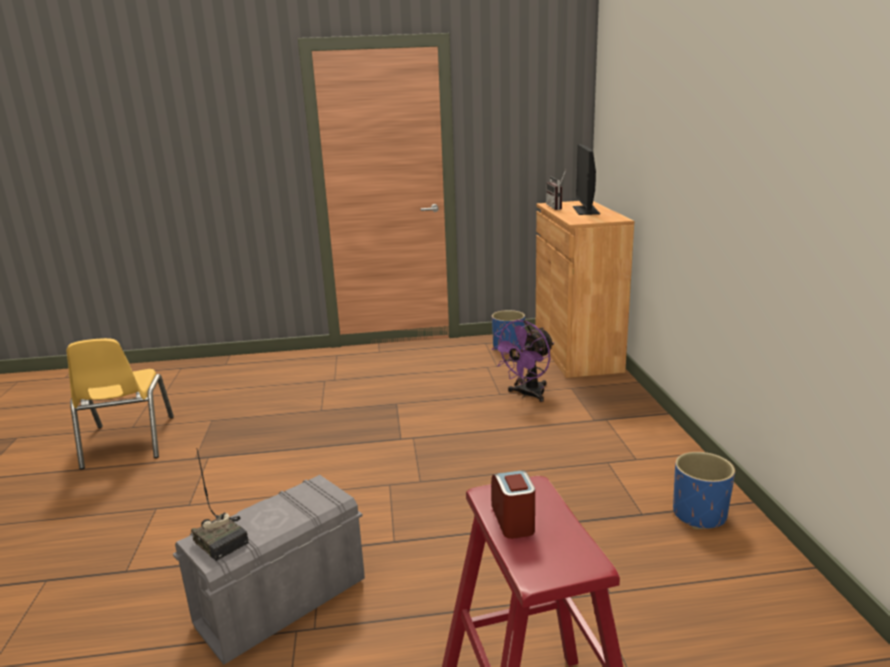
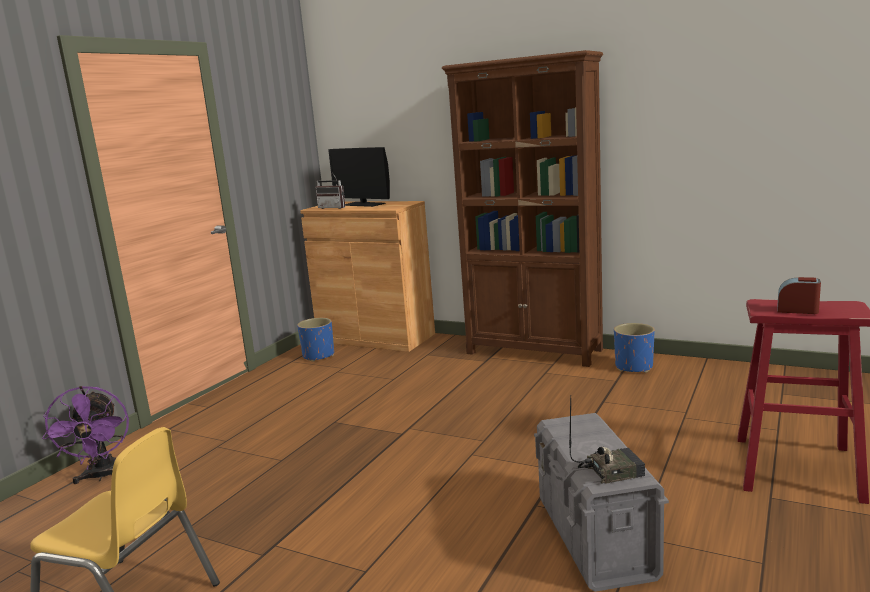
camera: 55 degrees left, 5 degrees down
purple fan [492,320,554,402] -> purple fan moved to [42,386,129,484]
none -> brown bookcase [442,50,603,367]

